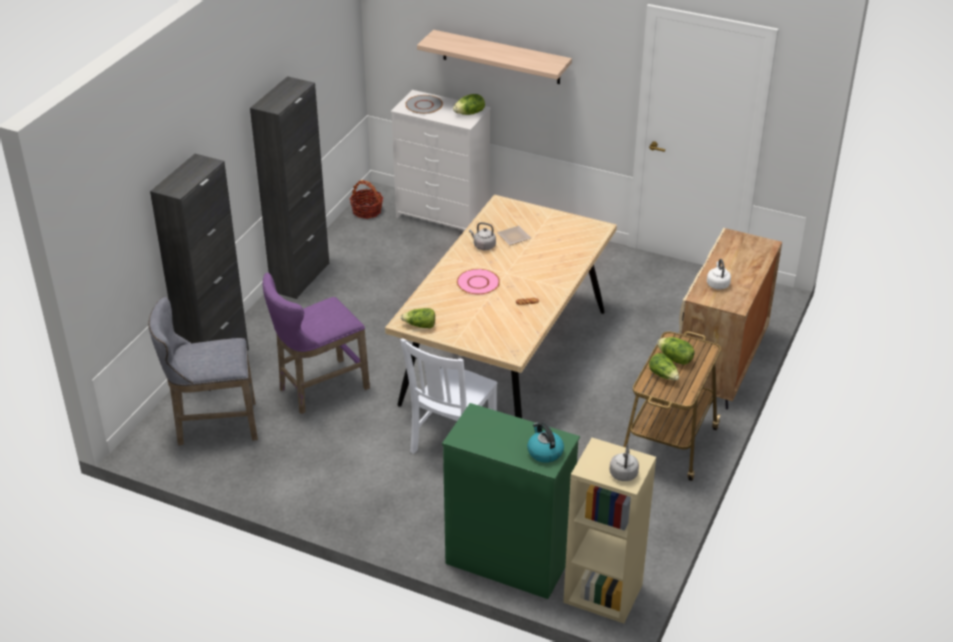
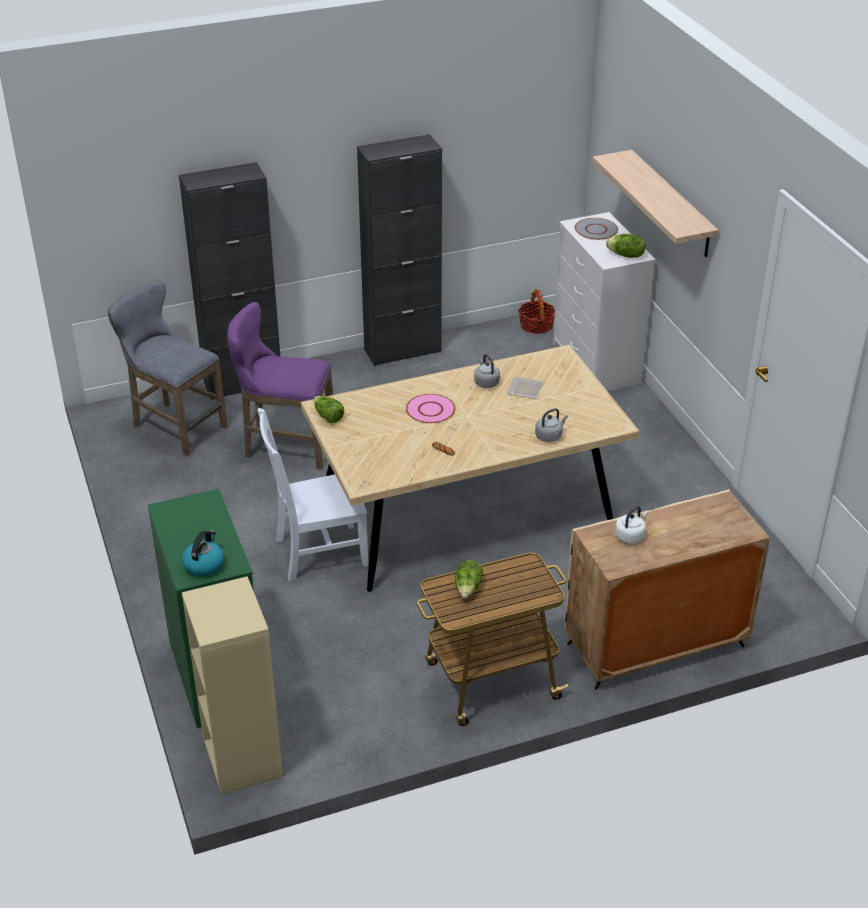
camera: 45 degrees right, 0 degrees up
grey kettle [610,444,639,481] -> grey kettle moved to [535,408,568,442]
lettuce [657,337,695,365] -> none

